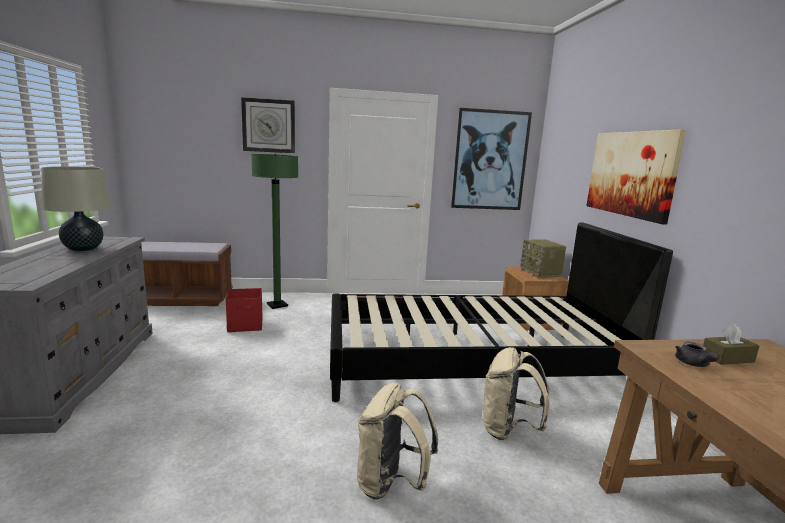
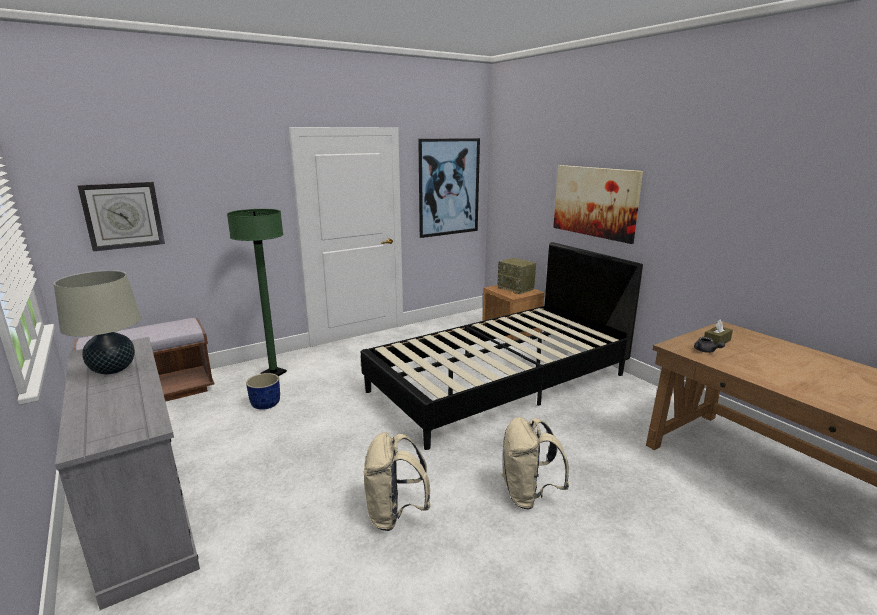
camera: 25 degrees left, 5 degrees up
red storage box [226,288,262,332] -> blue planter [246,373,280,410]
wall clock [241,97,295,153] -> wall clock moved to [77,182,165,251]
beige backpack [483,347,550,440] -> beige backpack moved to [363,432,431,531]

